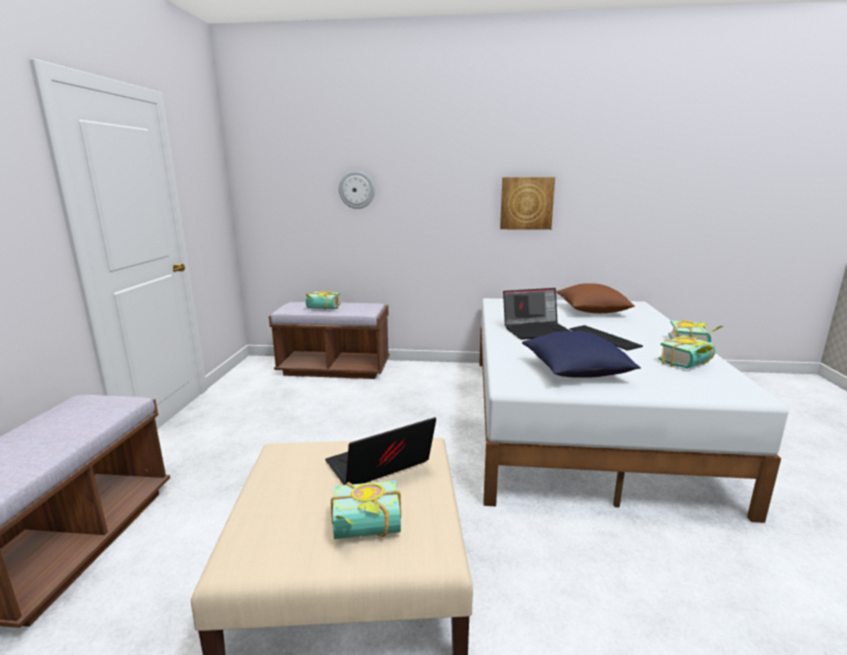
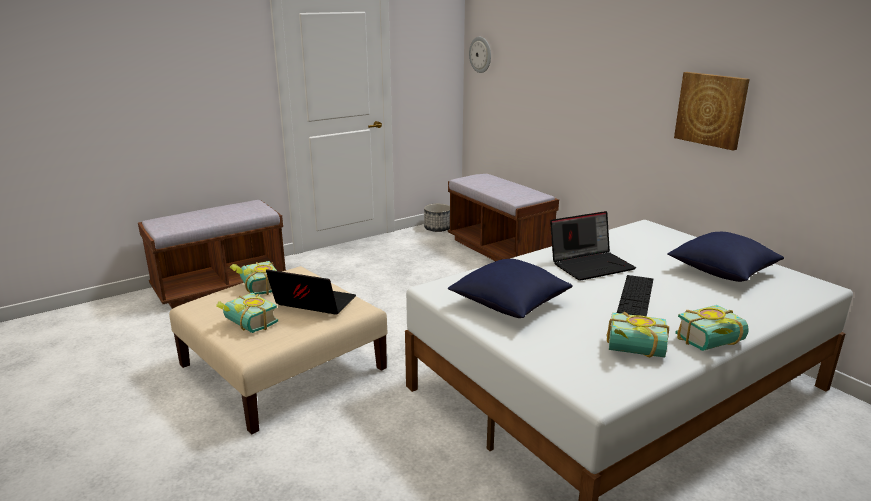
camera: 50 degrees right, 5 degrees up
book [306,291,341,310] -> book moved to [229,261,277,295]
wall clock [339,171,375,209] -> wall clock moved to [469,37,491,73]
laptop [503,288,570,340] -> laptop turned 60 degrees counterclockwise [550,211,636,281]
brown pillow [556,283,635,313] -> blue pillow [667,232,784,282]
none -> planter [424,204,450,232]

